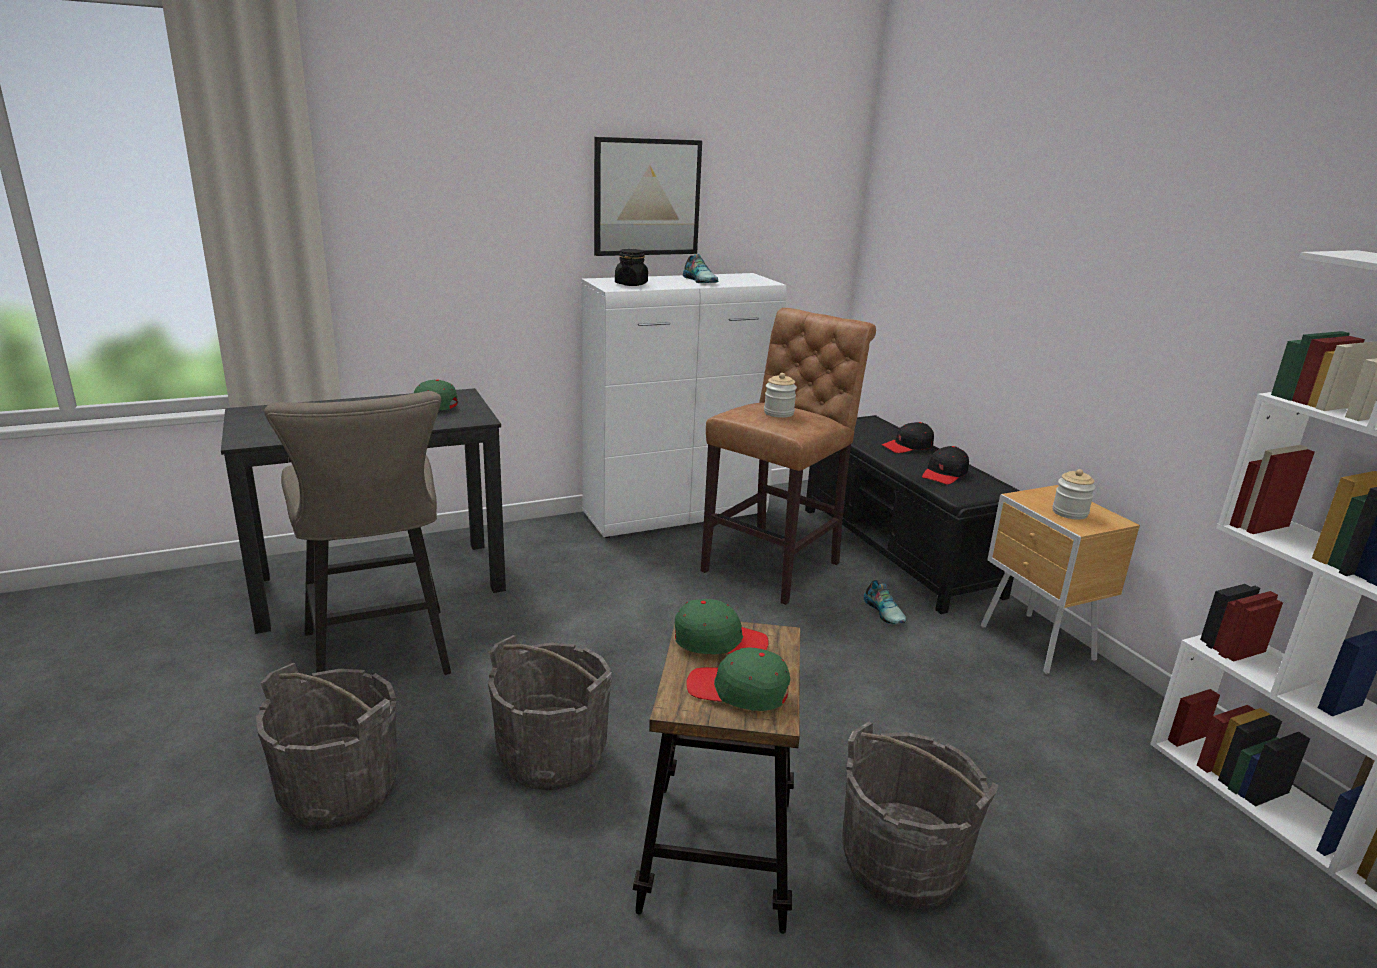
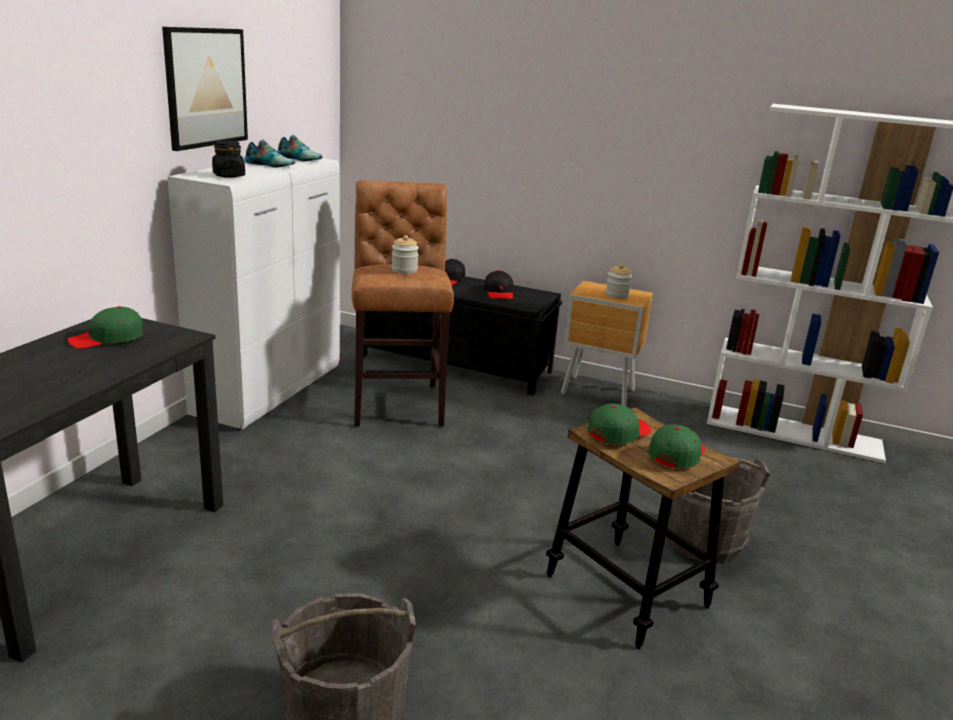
camera: 45 degrees left, 0 degrees up
beige stool [264,391,451,675] -> none
grey bucket [488,635,612,791] -> none
green cap [686,647,790,711] -> green cap turned 150 degrees clockwise [648,424,705,468]
shoe [864,580,906,624] -> shoe moved to [277,135,322,162]

